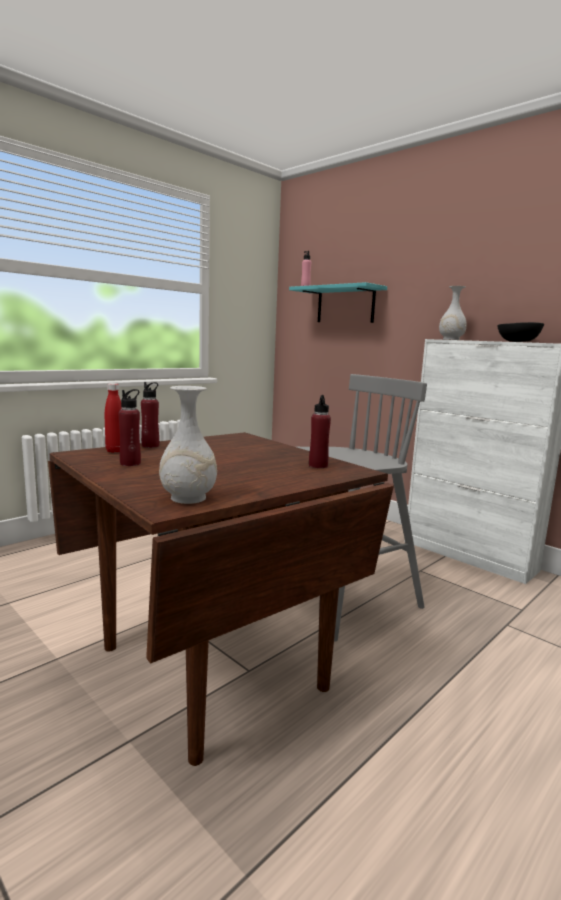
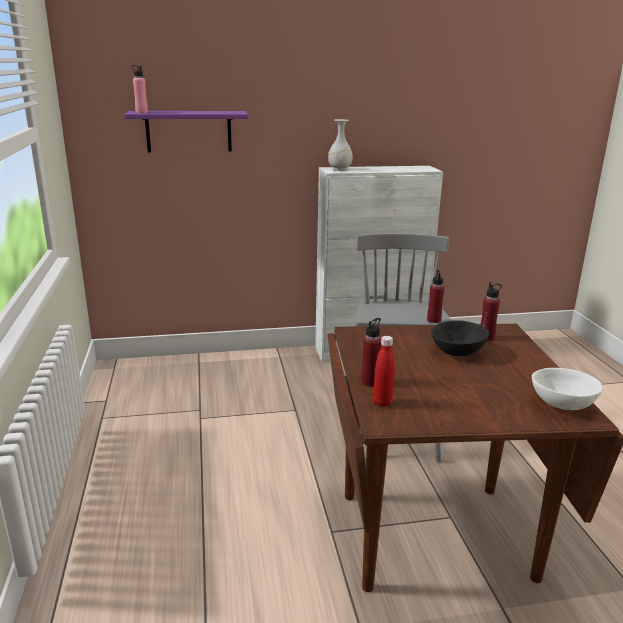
camera: 55 degrees left, 10 degrees up
red bottle [118,389,141,466] -> red bottle moved to [427,270,445,323]
white vase [159,386,217,504] -> white bowl [532,368,603,410]
turquoise shelf [289,282,387,323] -> purple shelf [125,111,249,152]
black bowl [497,322,544,342] -> black bowl moved to [432,320,489,356]

